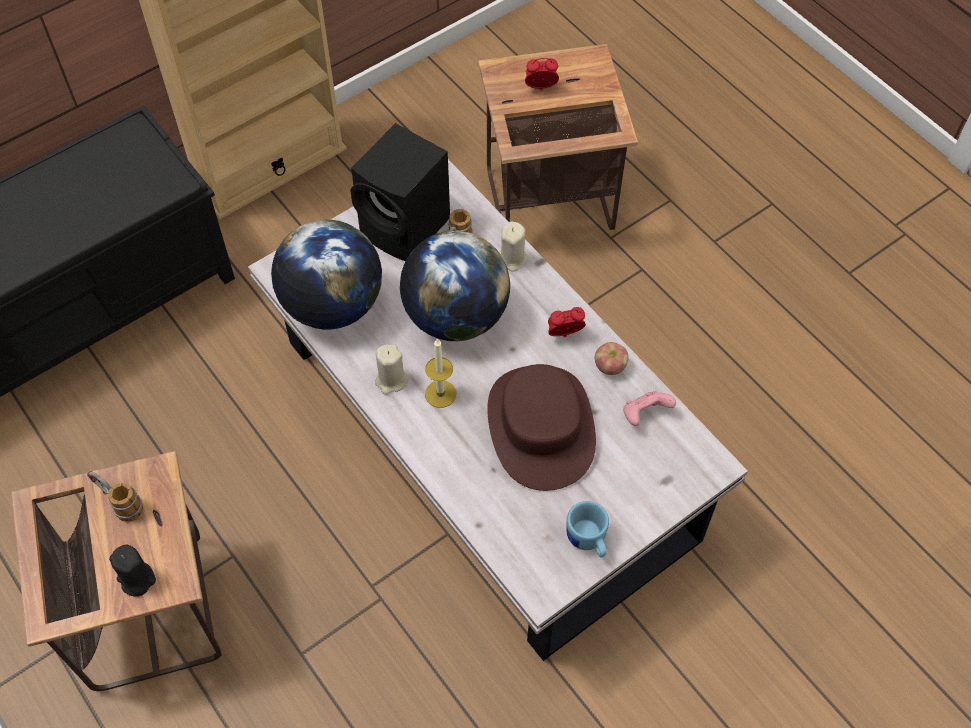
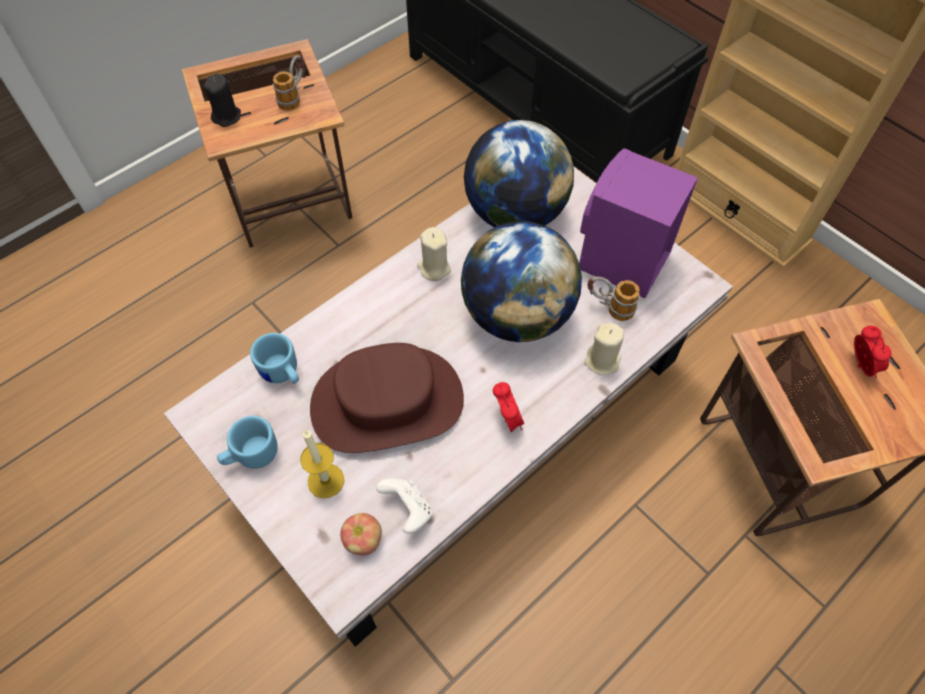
camera: 85 degrees right, 0 degrees up
black speaker [350,123,450,261] -> purple speaker [579,148,698,298]
candle [425,338,456,408] -> candle moved to [300,430,344,498]
apple [595,342,629,375] -> apple moved to [340,513,382,556]
pink game controller [623,392,676,426] -> white game controller [376,478,432,534]
none -> blue mug [250,333,299,384]

